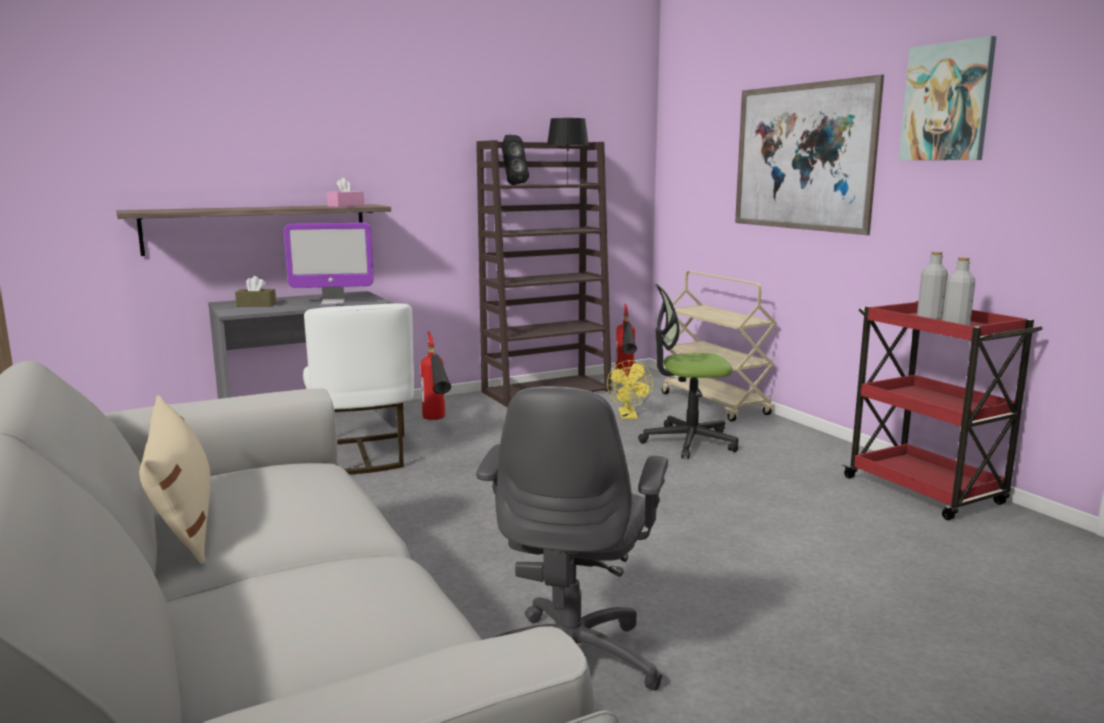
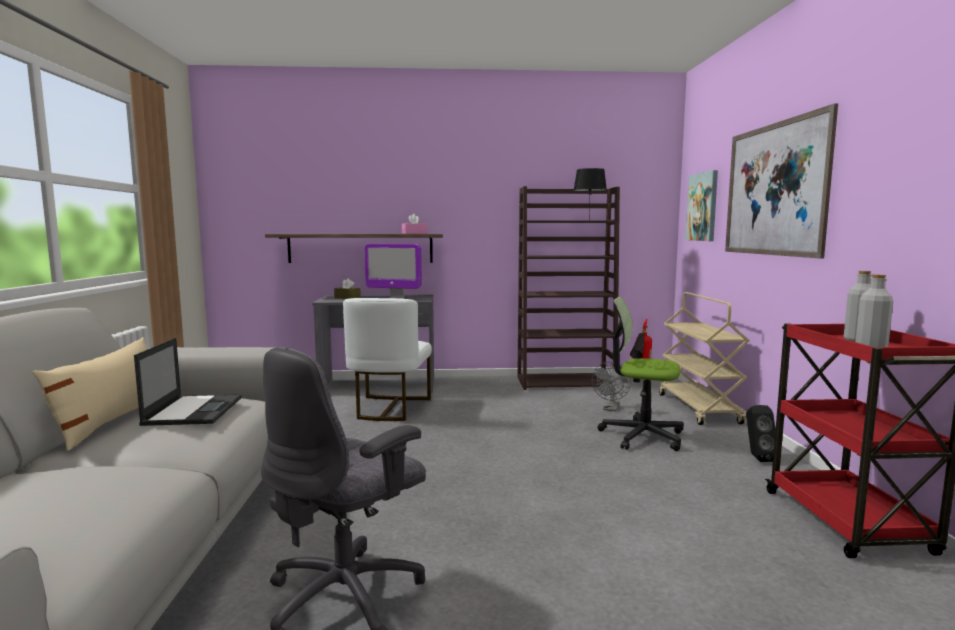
camera: 25 degrees right, 5 degrees down
fire extinguisher [421,331,451,420] -> none
black speaker [502,135,529,185] -> black speaker moved to [746,405,776,462]
yellow fan [607,360,653,419] -> grey fan [592,361,631,411]
picture [899,36,997,160] -> picture moved to [685,170,718,241]
none -> laptop [134,338,242,426]

